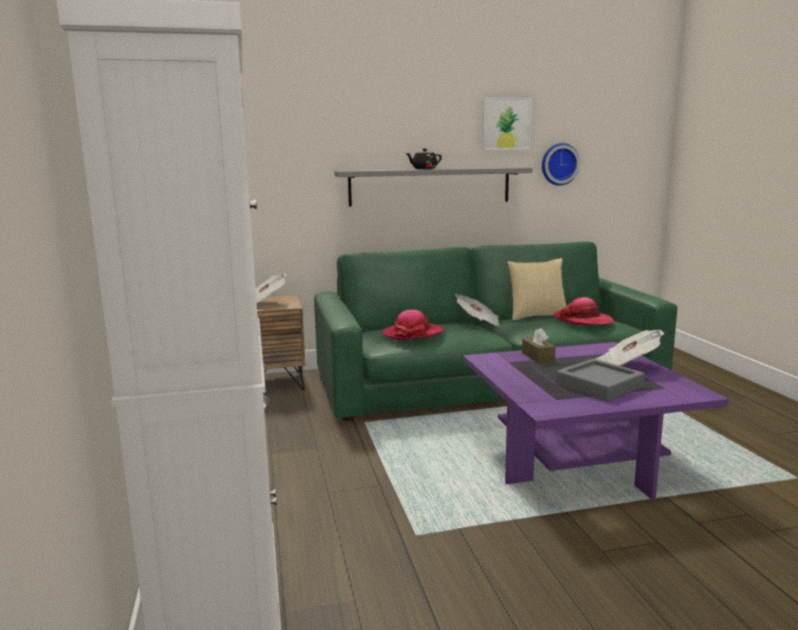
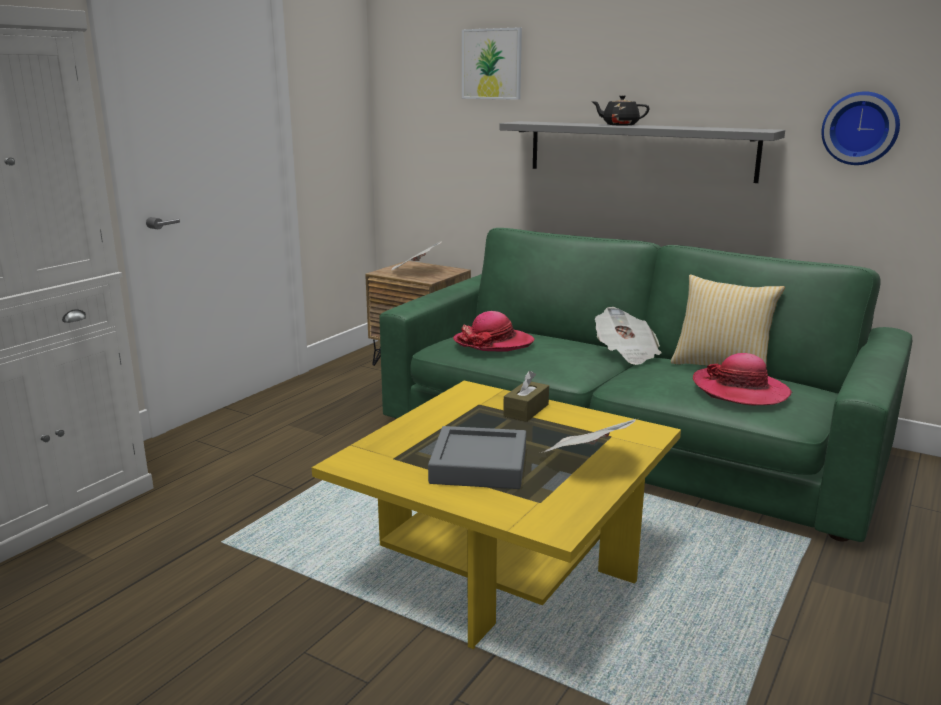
camera: 45 degrees right, 5 degrees up
purple coffee table [463,342,729,501] -> yellow coffee table [312,381,681,649]
picture [483,98,532,150] -> picture moved to [462,27,522,100]

